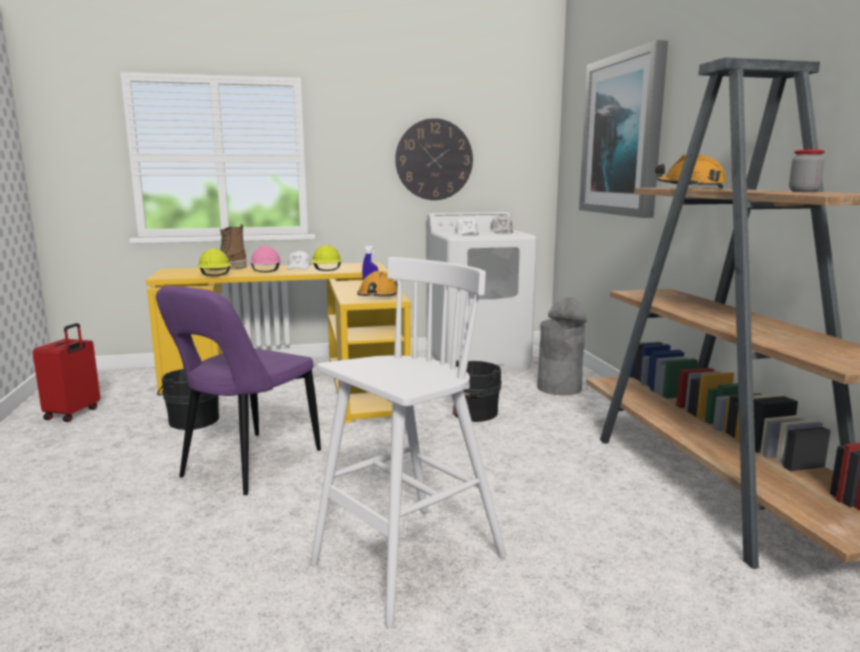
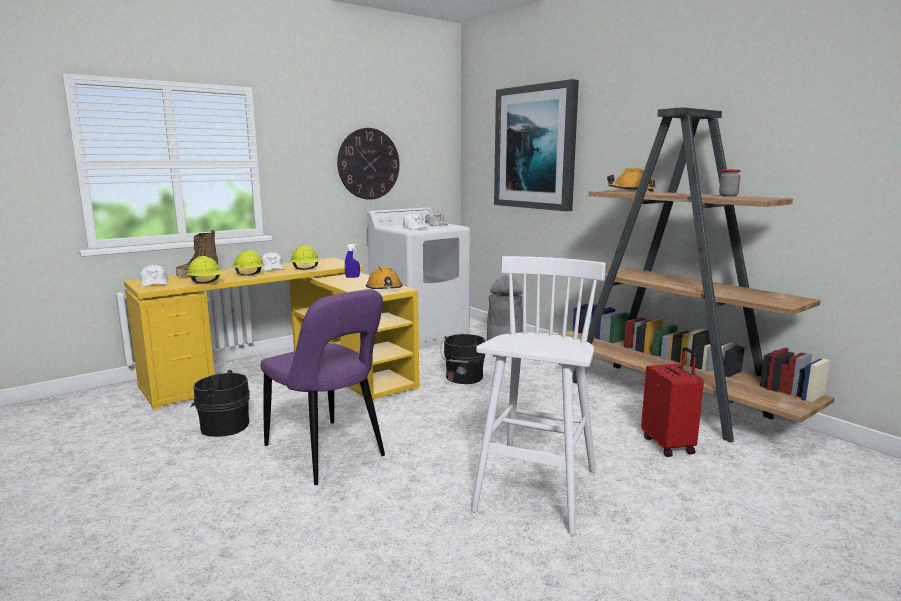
camera: 25 degrees left, 0 degrees up
red suitcase [32,323,100,422] -> red suitcase moved to [641,347,704,457]
purple chair [156,286,321,495] -> purple chair turned 45 degrees counterclockwise [260,289,385,485]
pink hard hat [249,246,282,273] -> yellow hard hat [231,250,265,276]
none -> white cap [140,264,168,287]

